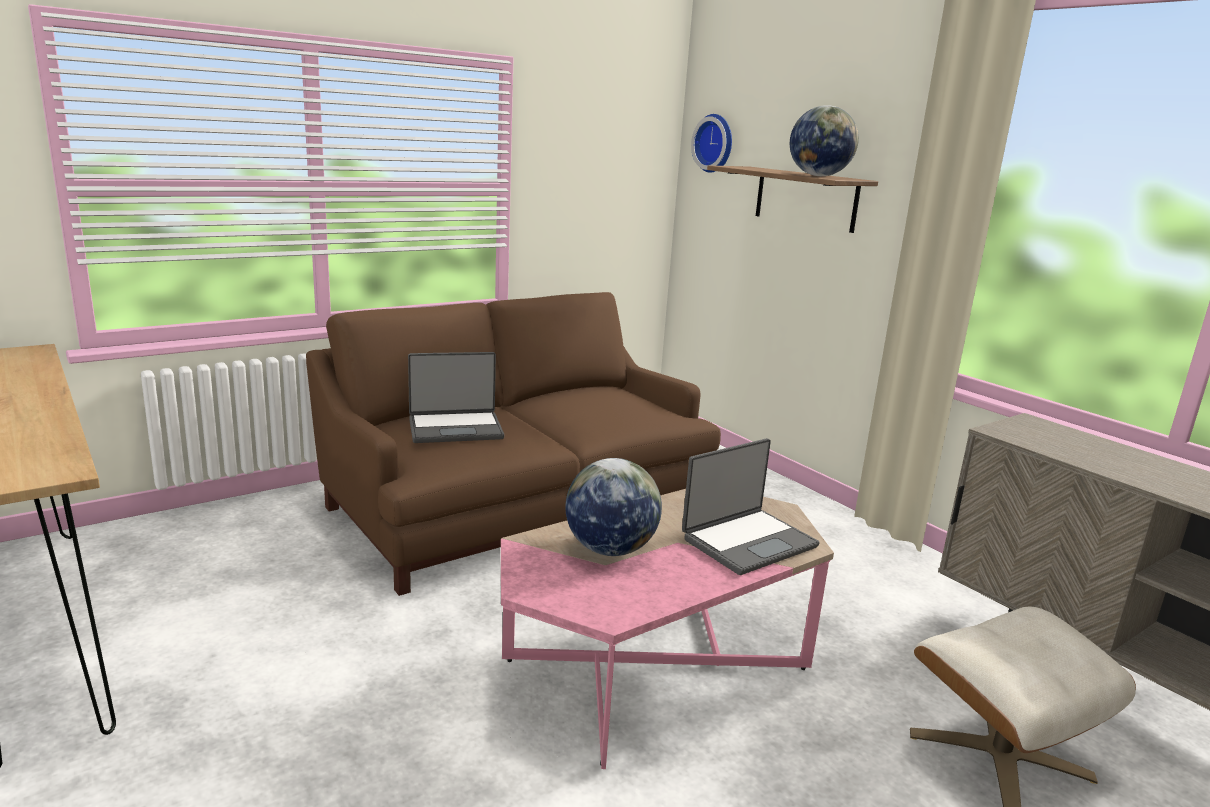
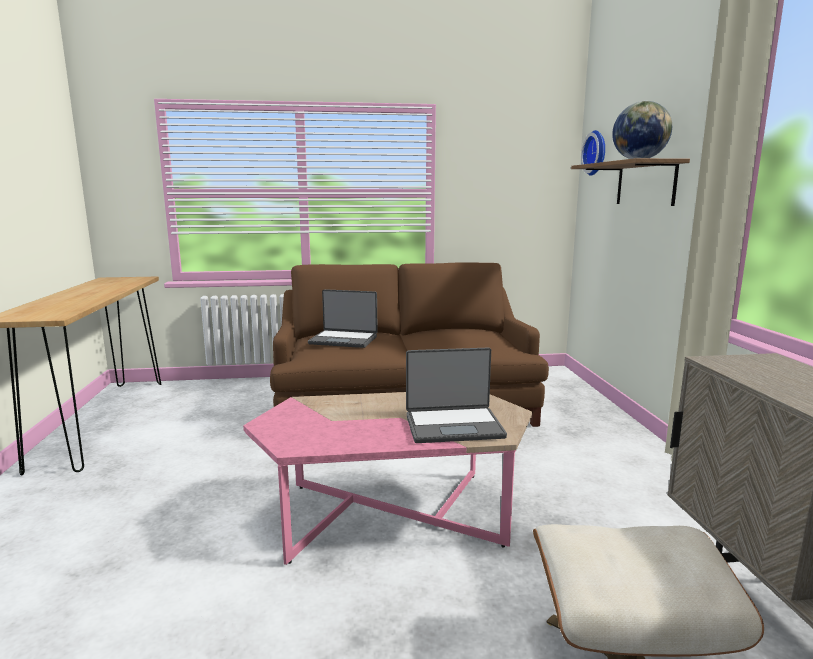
camera: 30 degrees right, 5 degrees down
globe [566,458,662,556] -> none

